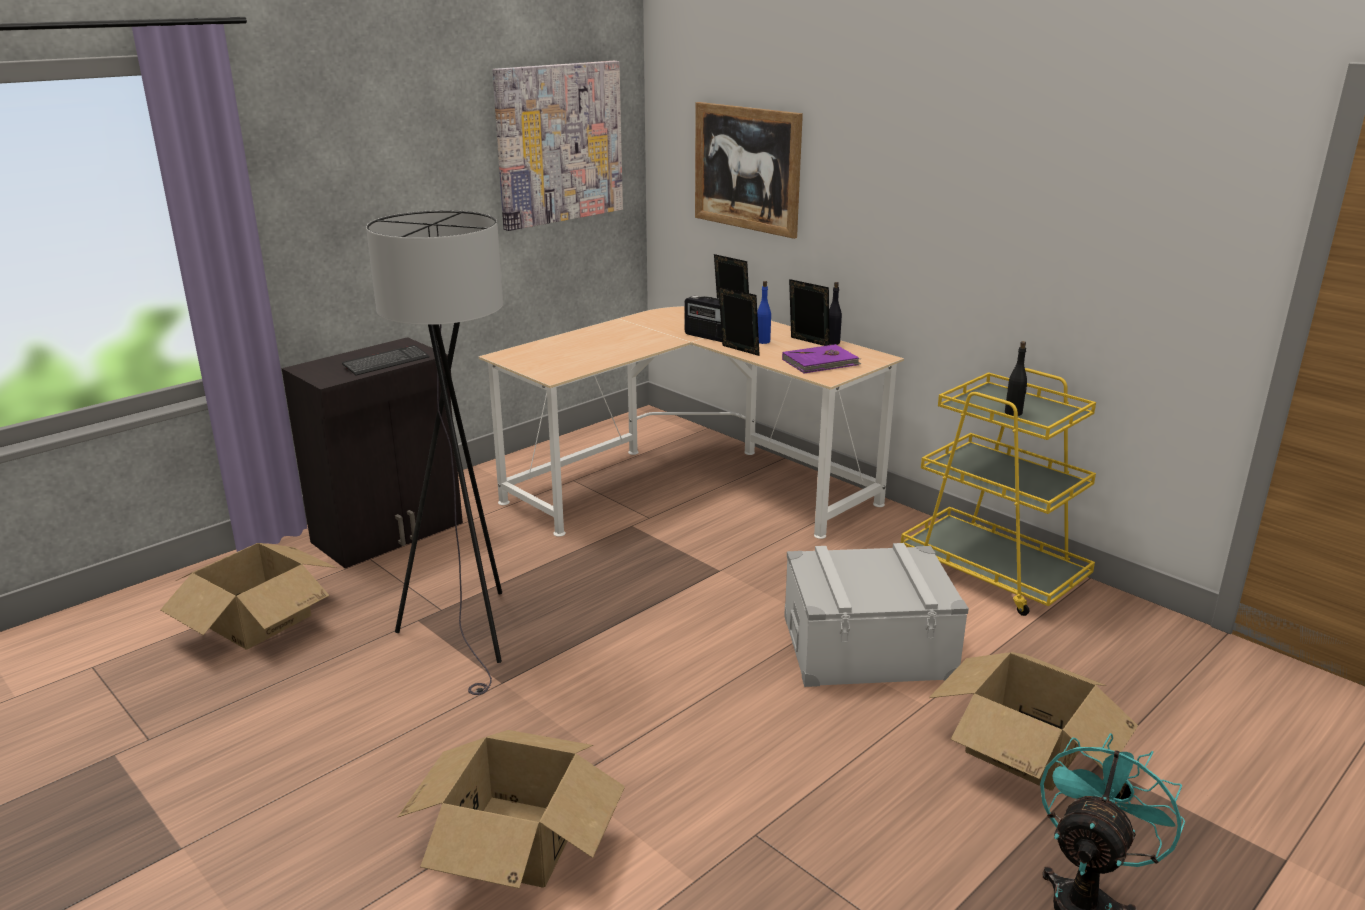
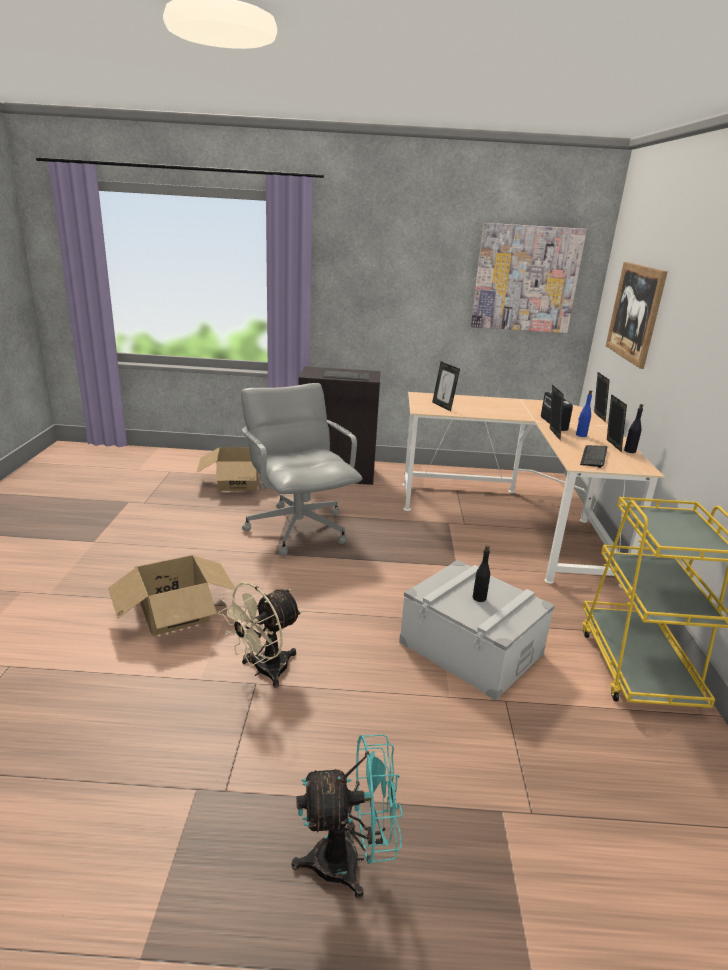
camera: 45 degrees right, 0 degrees up
grey floor lamp [366,210,503,695] -> grey office chair [241,383,362,556]
purple book [782,344,861,373] -> keyboard [580,445,608,468]
cardboard box [929,652,1138,791] -> none
black bottle [1005,341,1027,416] -> black bottle moved to [473,545,490,602]
none -> beige fan [218,583,302,688]
none -> picture frame [432,362,460,411]

